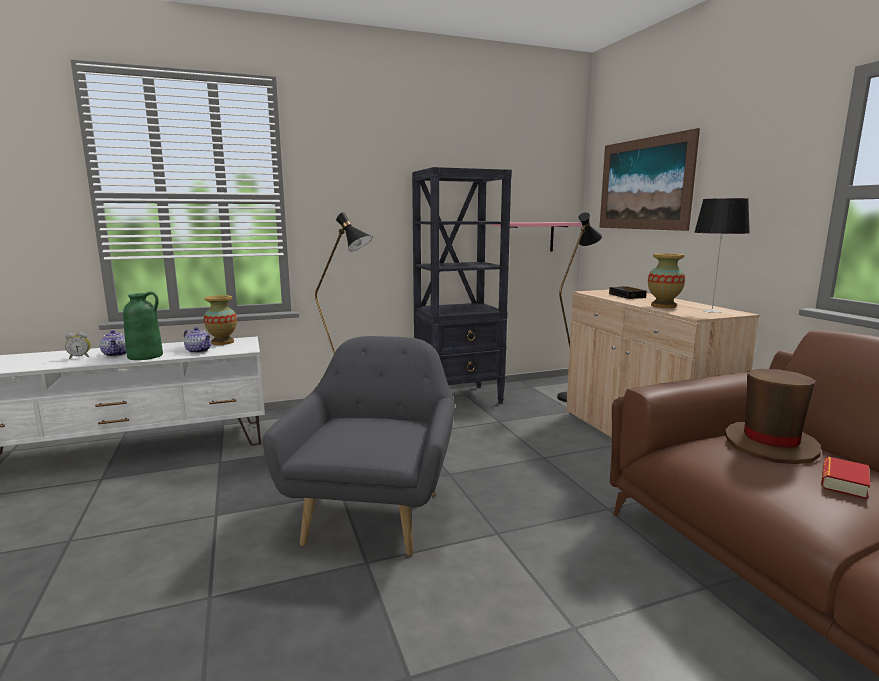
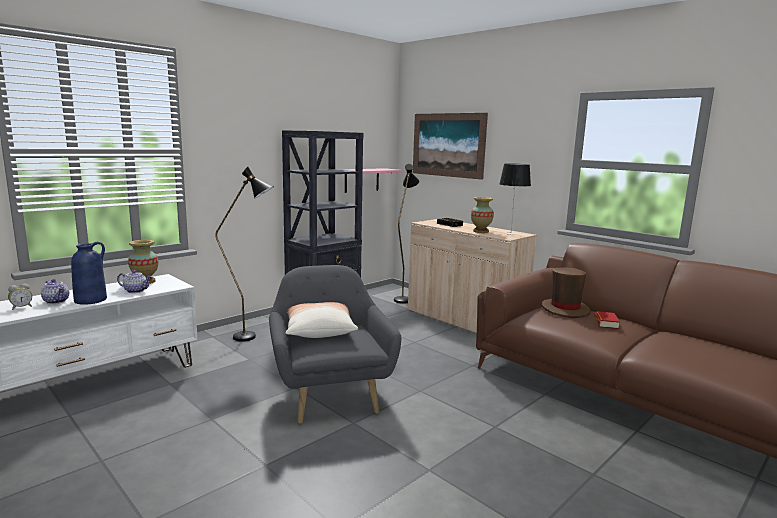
camera: 25 degrees left, 0 degrees up
green vase [123,292,163,360] -> blue vase [71,241,107,305]
none -> pillow [286,302,358,338]

